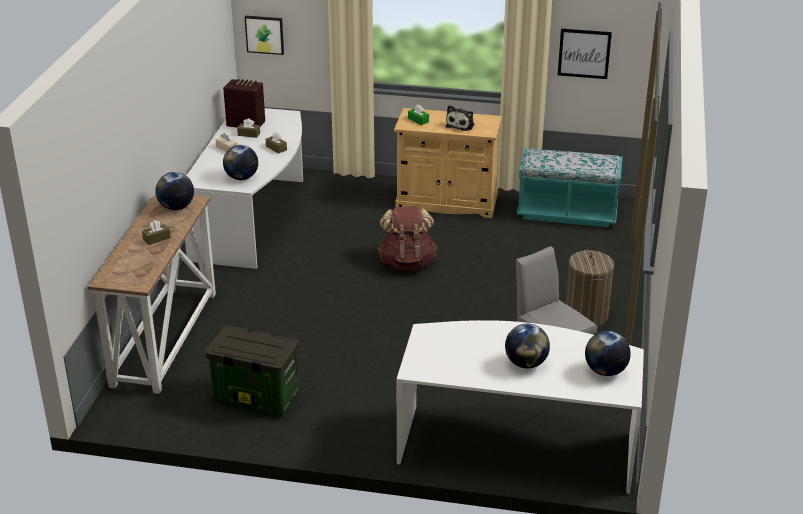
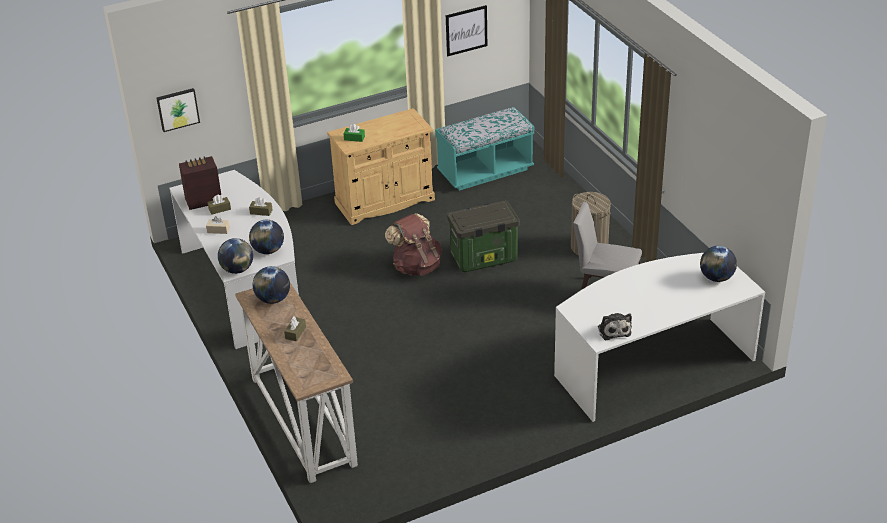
camera: 35 degrees left, 5 degrees up
storage box [205,325,299,416] -> storage box moved to [447,201,520,272]
plush toy [446,105,475,131] -> plush toy moved to [598,313,632,340]
globe [505,324,550,368] -> globe moved to [218,238,253,274]

